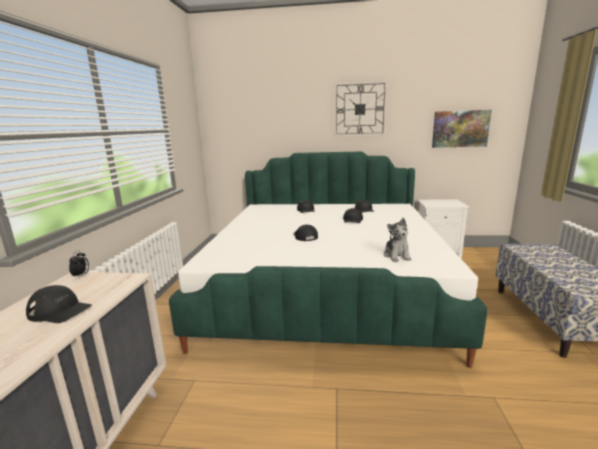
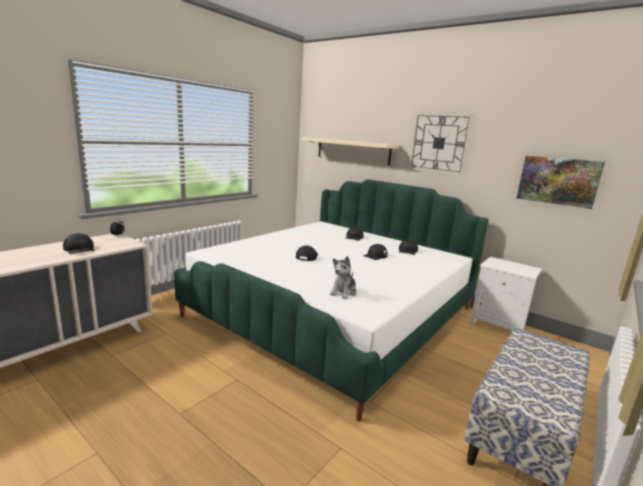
camera: 30 degrees right, 0 degrees up
none -> beige shelf [301,137,399,165]

